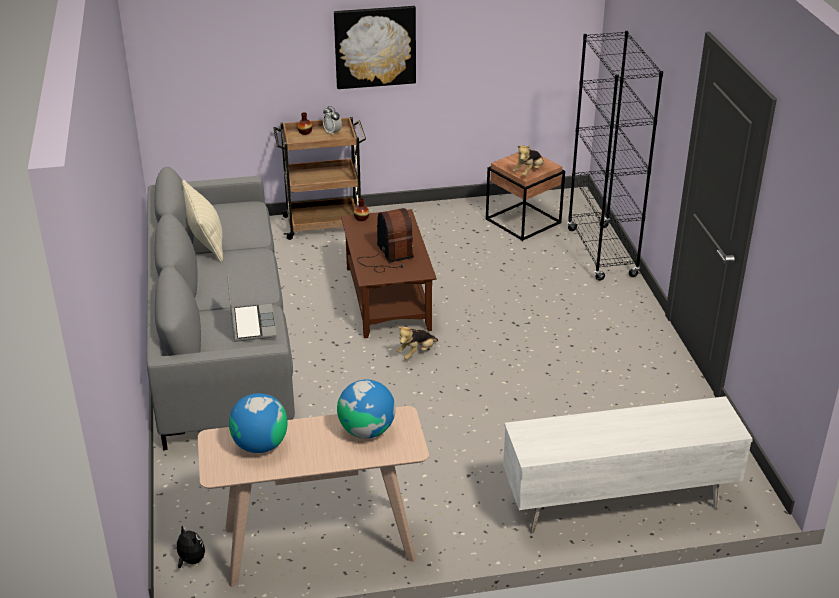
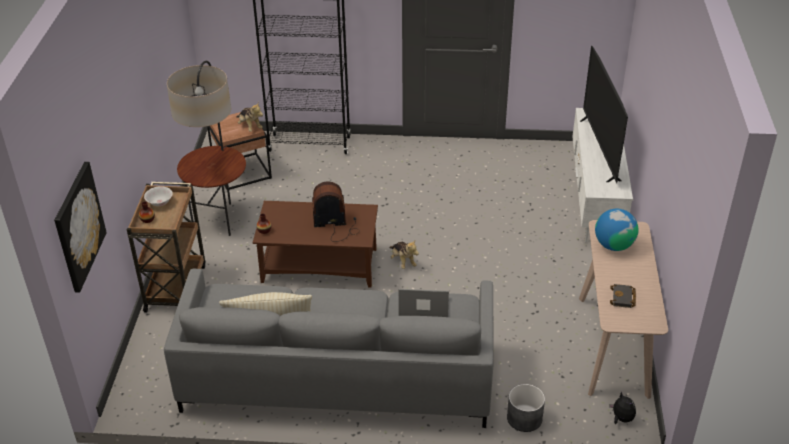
camera: 75 degrees left, 5 degrees up
plush toy [172,526,205,568] -> plush toy turned 90 degrees clockwise [609,392,636,424]
globe [229,393,287,453] -> black book [610,284,636,308]
alarm clock [323,106,342,136] -> white bowl [144,186,173,206]
picture [334,6,416,89] -> picture moved to [54,162,107,293]
none -> floor lamp [167,61,246,236]
none -> grey planter [507,384,545,432]
none -> television [580,46,628,183]

